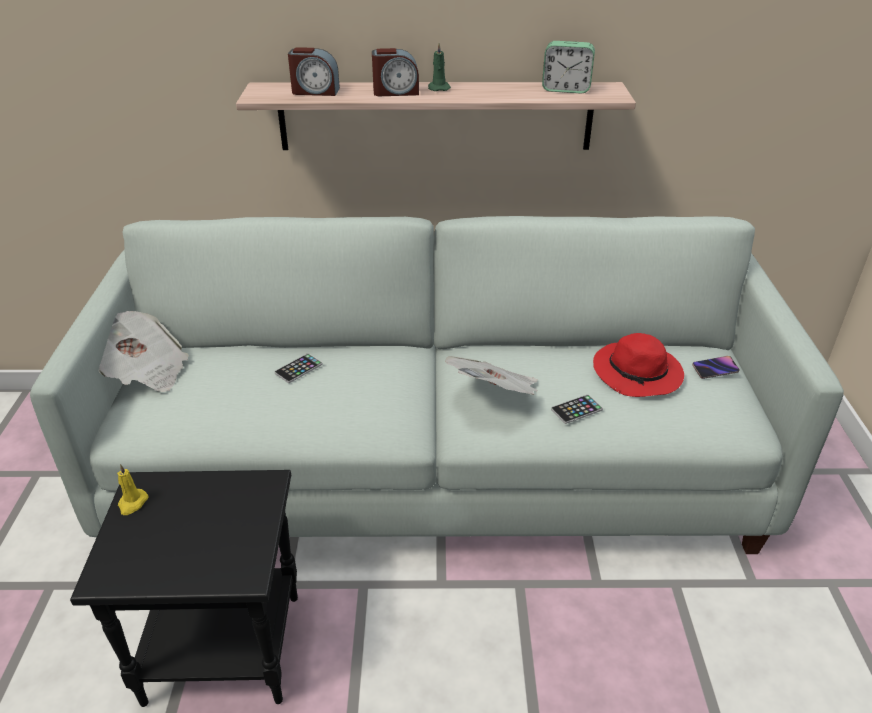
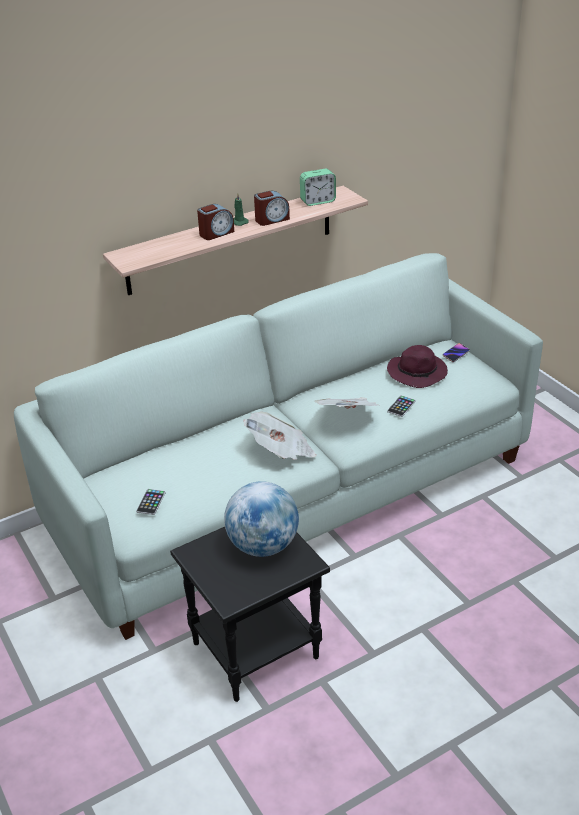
camera: 30 degrees left, 0 degrees up
newspaper [99,311,189,392] -> newspaper moved to [243,412,316,460]
yellow candle [117,464,148,515] -> none
phone [274,353,323,383] -> phone moved to [136,489,166,515]
alarm clock [288,47,340,96] -> alarm clock moved to [254,191,290,226]
red hat [593,333,684,397] -> purple hat [387,345,448,388]
none -> globe [224,481,299,557]

